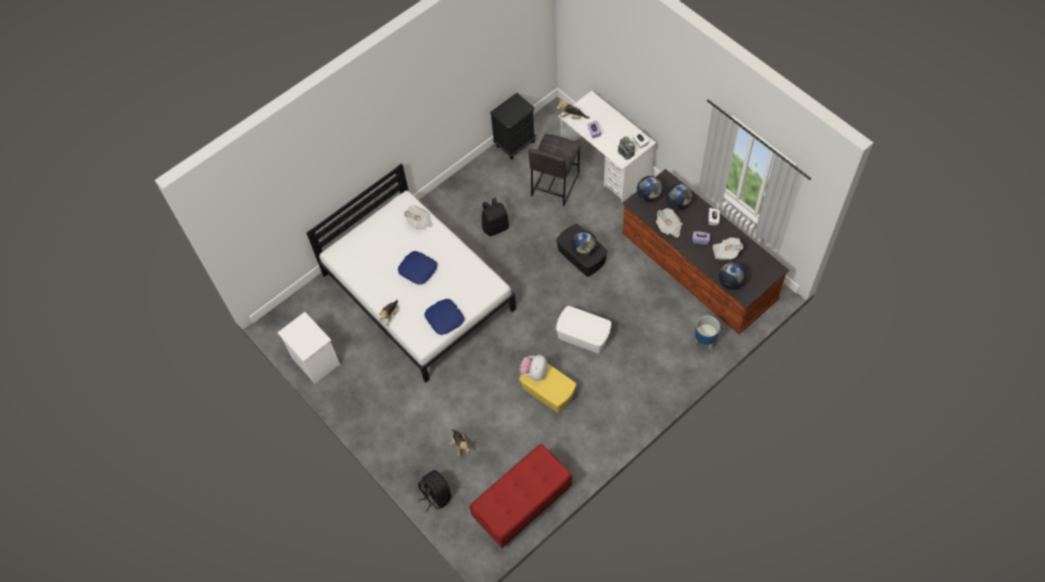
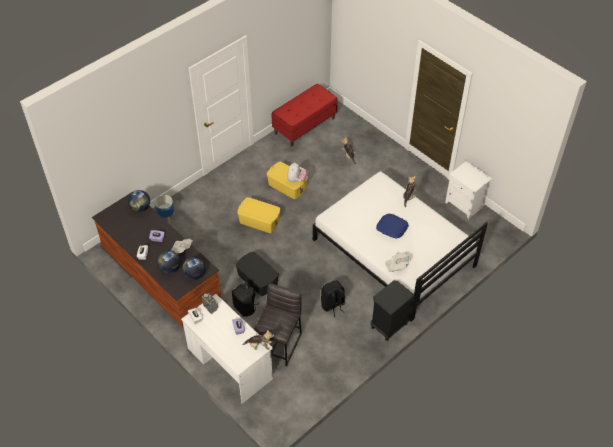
camera: 175 degrees right, 10 degrees down
black backpack [418,470,451,511] -> black backpack moved to [232,281,259,317]
blue pillow [425,299,465,335] -> none
black nightstand [490,93,536,160] -> black nightstand moved to [371,281,415,341]
white storage box [556,306,611,354] -> yellow storage box [237,197,280,233]
globe [571,231,597,257] -> none
newspaper [713,237,743,260] -> none

